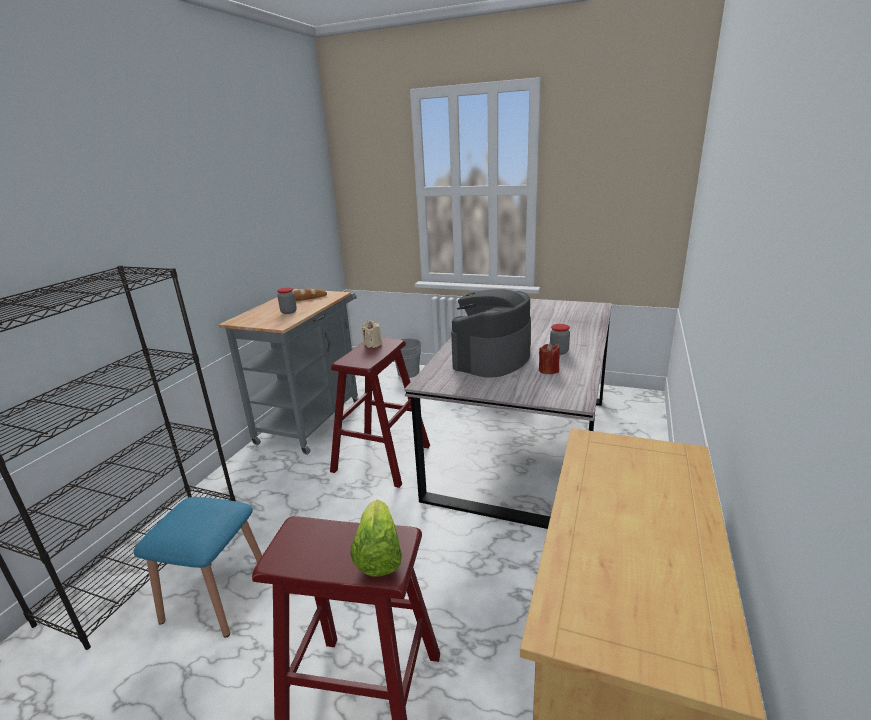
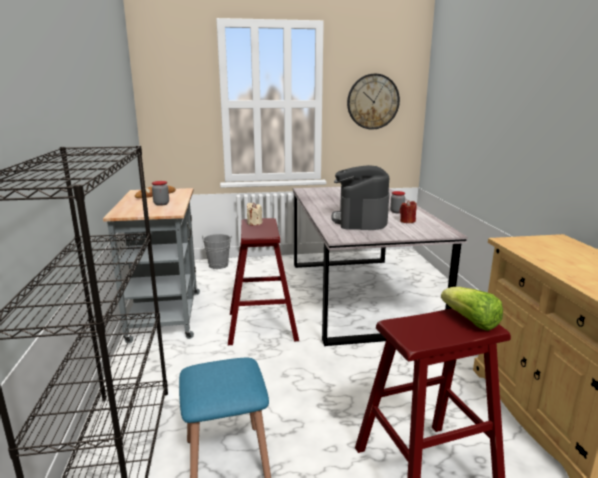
camera: 30 degrees left, 5 degrees down
none -> wall clock [347,74,400,130]

